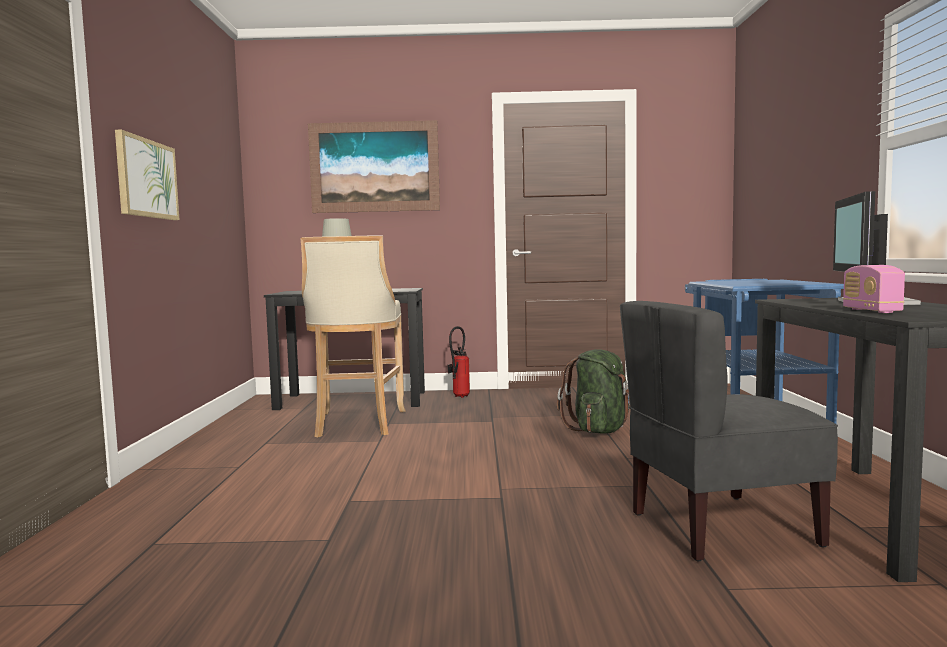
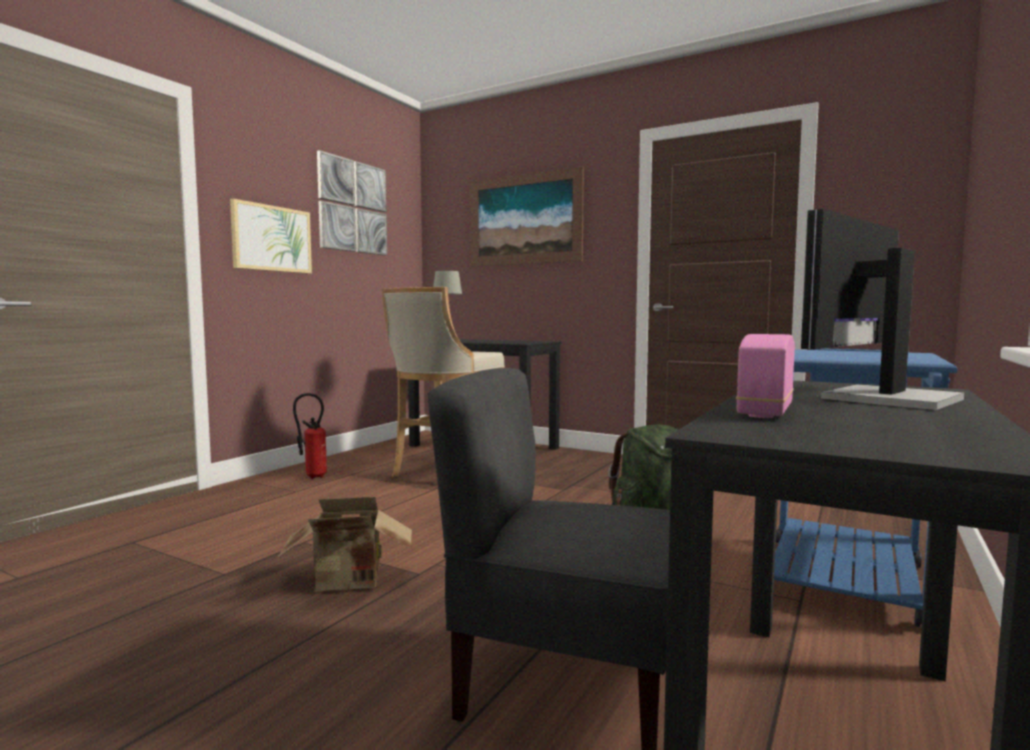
camera: 30 degrees right, 0 degrees up
fire extinguisher [448,326,470,398] -> fire extinguisher moved to [293,393,327,479]
none -> cardboard box [278,497,412,591]
none -> picture [317,150,387,256]

